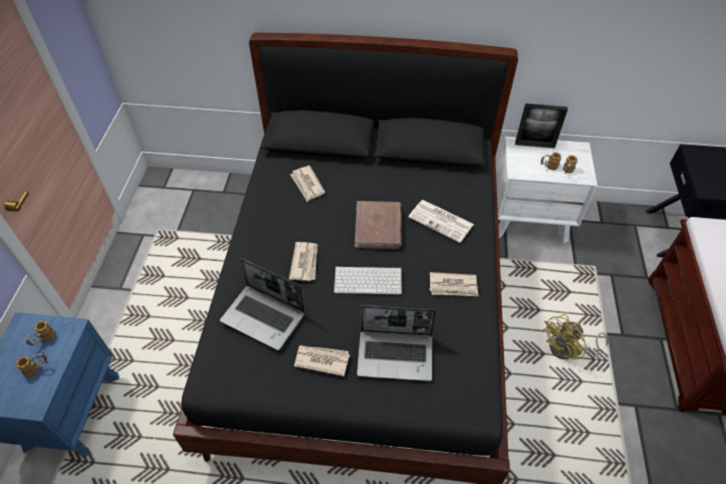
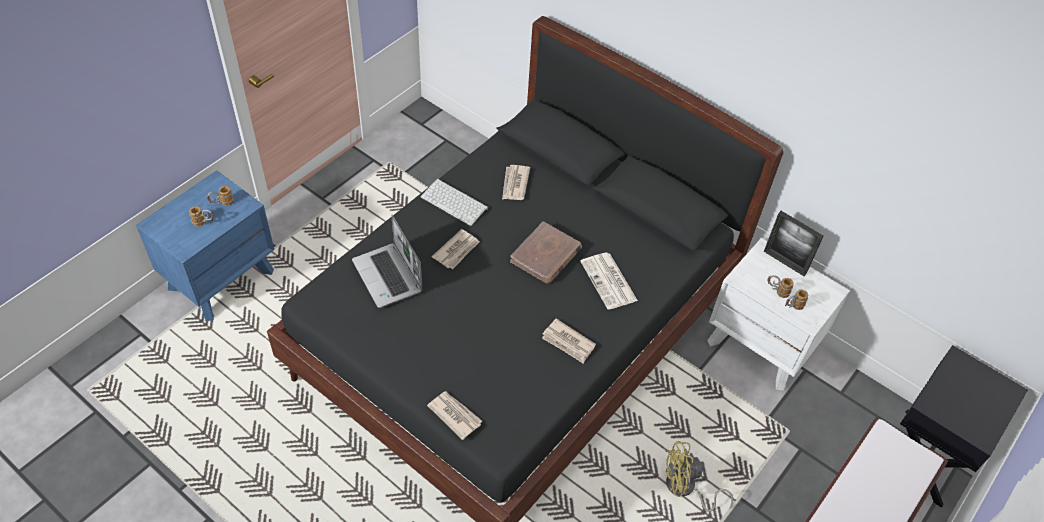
camera: 30 degrees right, 0 degrees up
newspaper [294,345,350,376] -> newspaper moved to [427,391,482,440]
keyboard [334,266,402,295] -> keyboard moved to [421,179,488,226]
laptop [357,305,437,381] -> none

